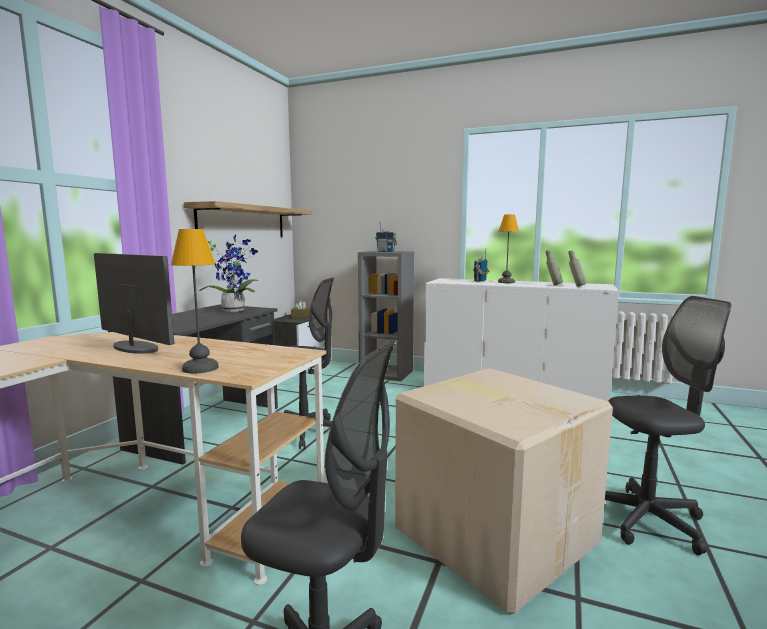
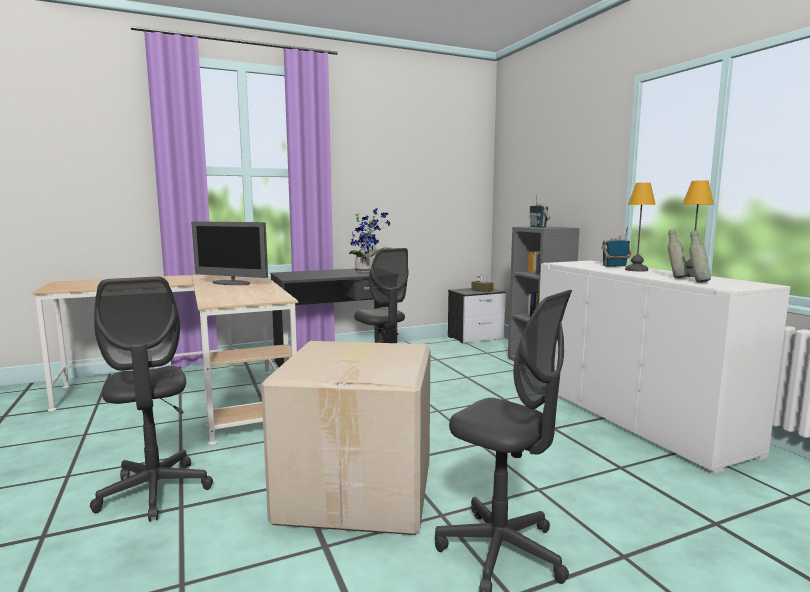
camera: 45 degrees right, 0 degrees up
monitor [94,253,174,354] -> monitor turned 120 degrees clockwise [192,221,268,285]
table lamp [171,229,219,374] -> table lamp moved to [683,180,714,277]
shelf [184,201,312,237] -> none

